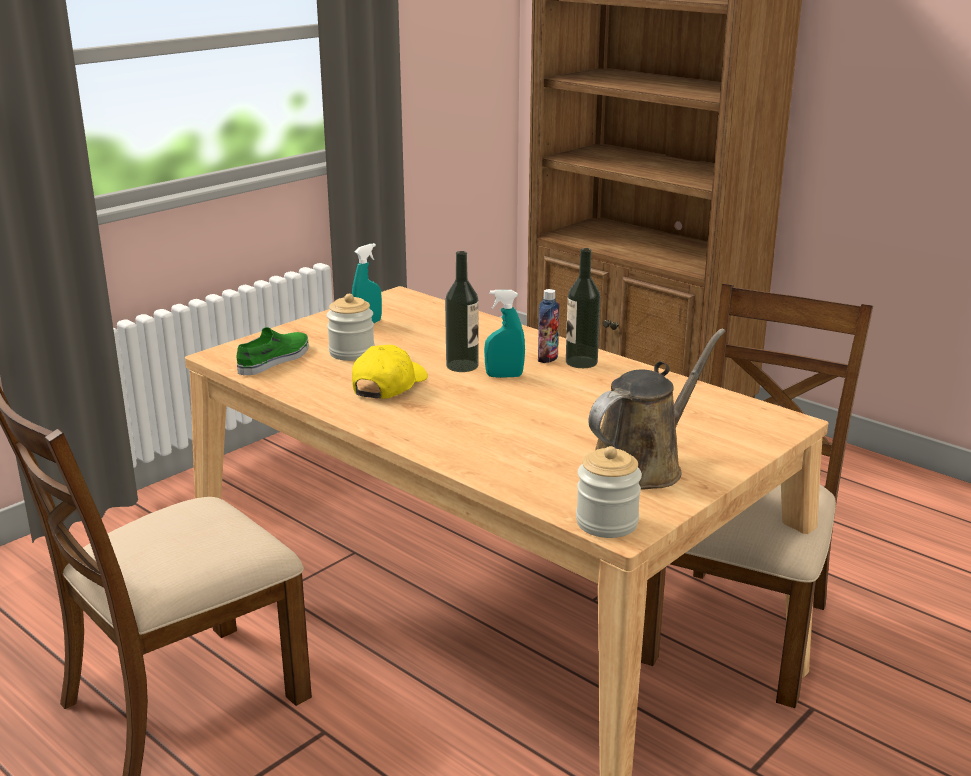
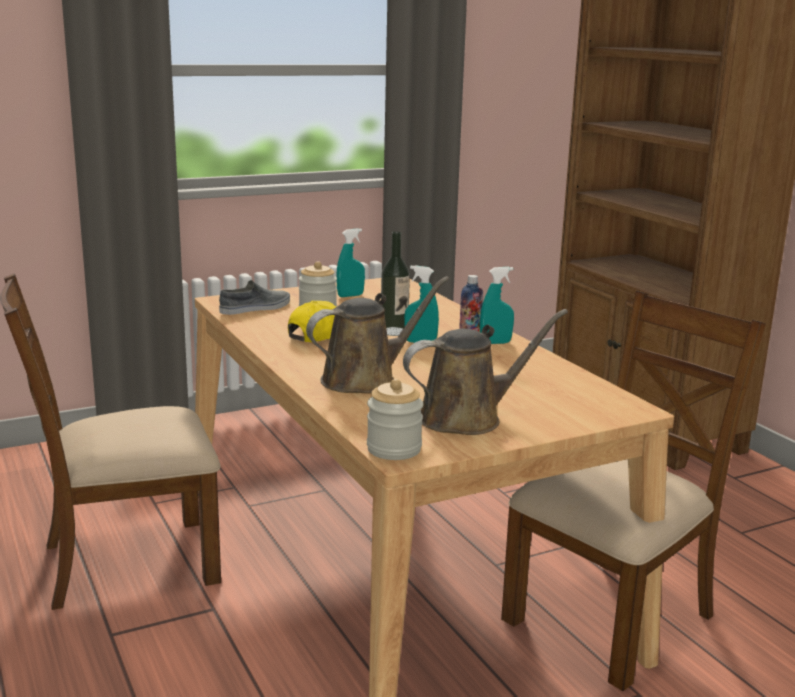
camera: 20 degrees right, 5 degrees down
green shoe [236,327,309,375] -> grey shoe [219,280,290,315]
bottle [566,248,601,368] -> turquoise spray bottle [480,267,514,344]
none -> brown watering can [306,276,449,394]

